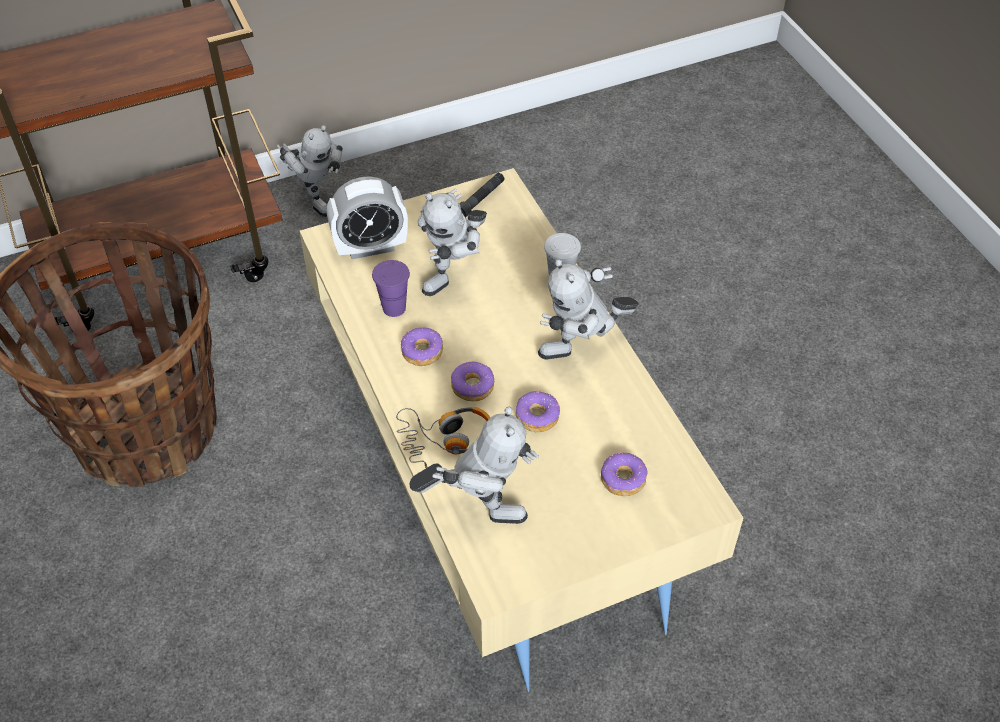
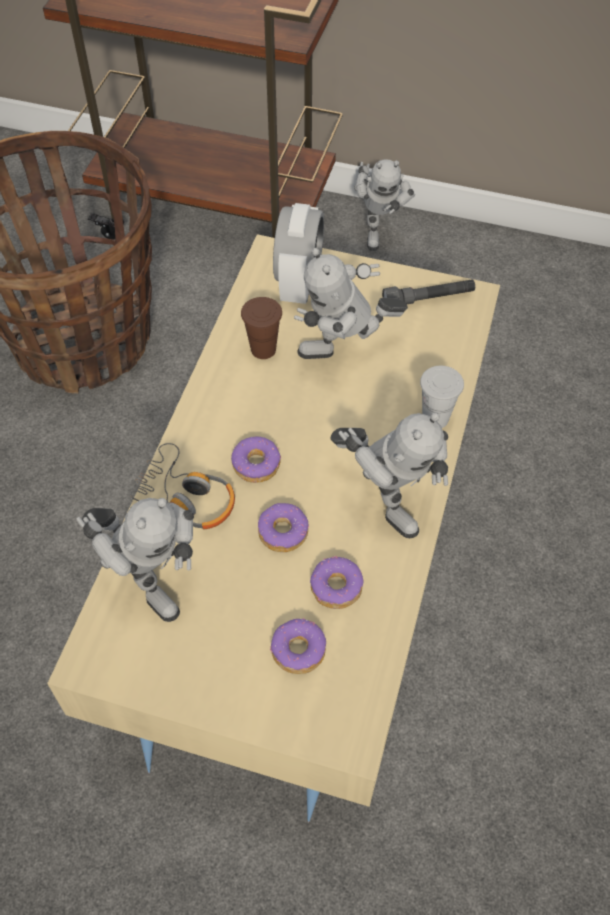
camera: 40 degrees right, 5 degrees up
alarm clock [327,176,408,260] -> alarm clock turned 105 degrees counterclockwise [273,203,324,304]
purple cup [372,260,410,317] -> brown cup [241,297,282,359]
donut [401,328,443,366] -> donut moved to [310,556,363,609]
toy robot [538,259,639,359] -> toy robot turned 150 degrees counterclockwise [331,412,448,538]

